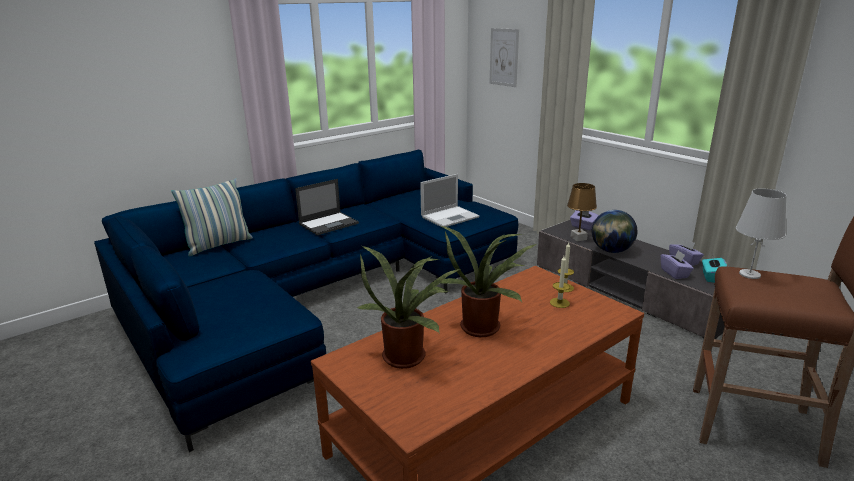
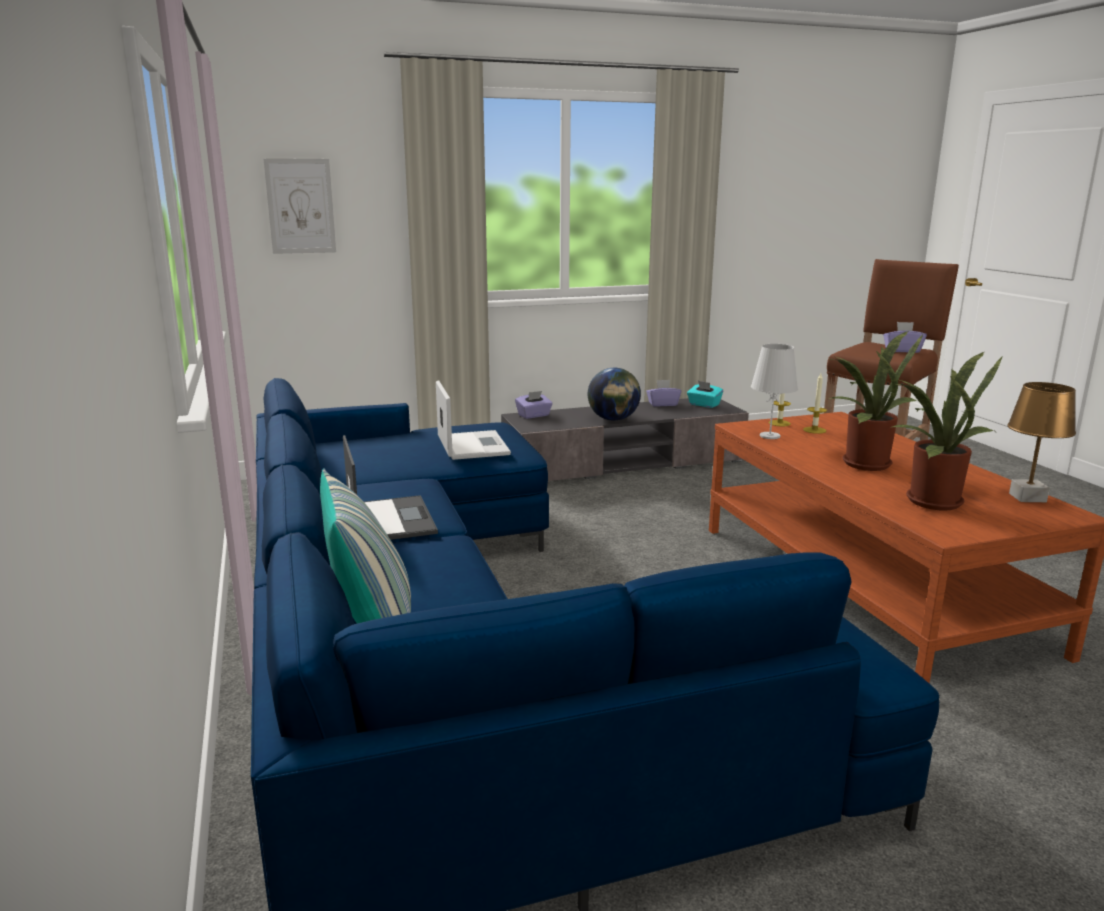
camera: 70 degrees left, 5 degrees down
brown table lamp [567,183,597,241] -> brown table lamp moved to [1007,382,1076,502]
purple tissue box [661,250,694,279] -> purple tissue box moved to [883,322,927,353]
white table lamp [736,188,787,279] -> white table lamp moved to [751,344,798,439]

